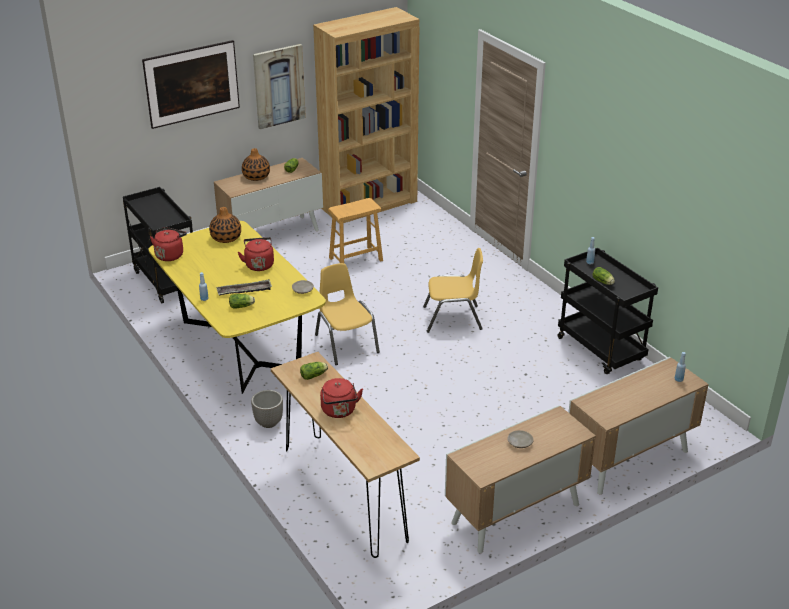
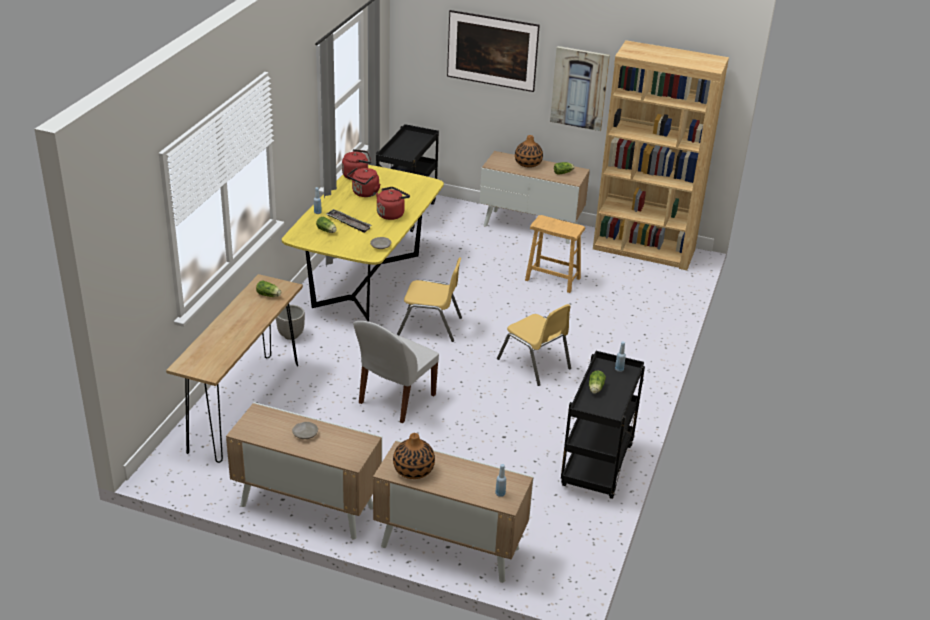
camera: 50 degrees right, 0 degrees up
vase [209,207,241,243] -> vase moved to [393,433,435,479]
yellow chair [315,263,380,365] -> yellow chair turned 75 degrees clockwise [397,257,462,342]
red kettle [320,378,363,418] -> red kettle moved to [347,167,380,197]
none -> white chair [353,321,439,423]

